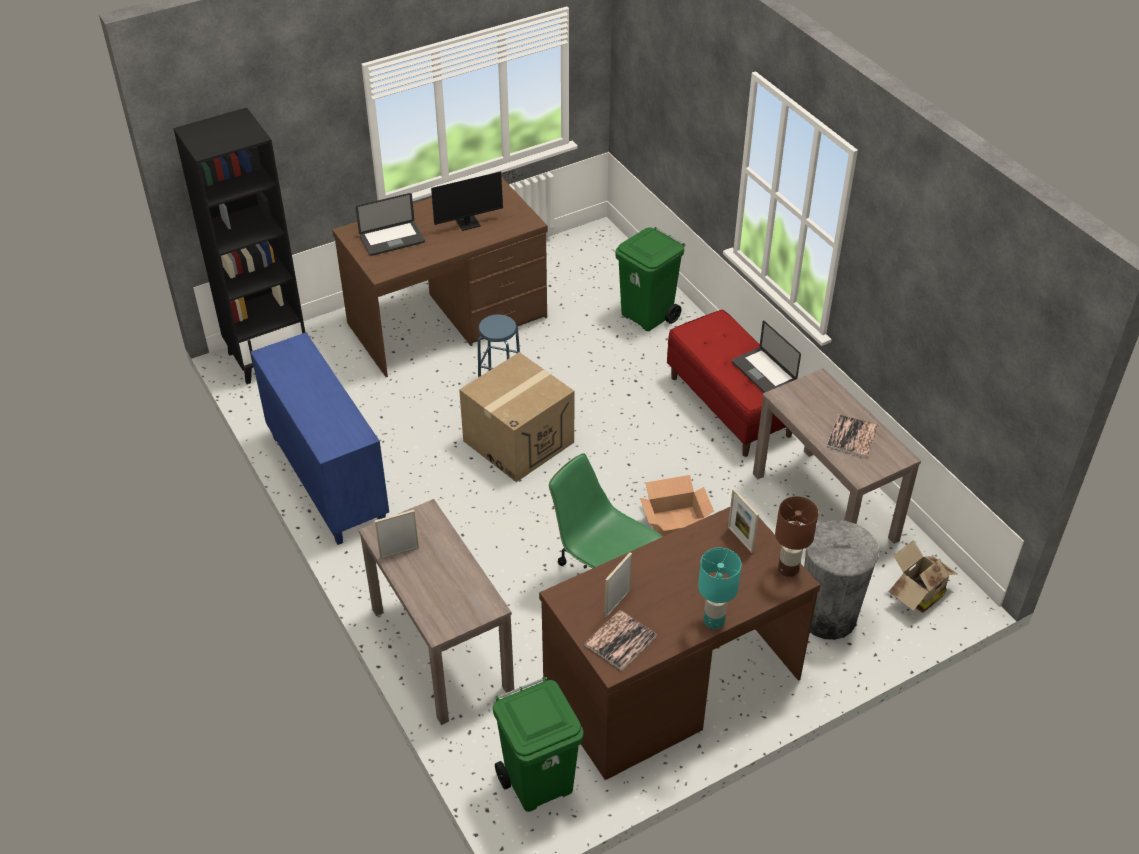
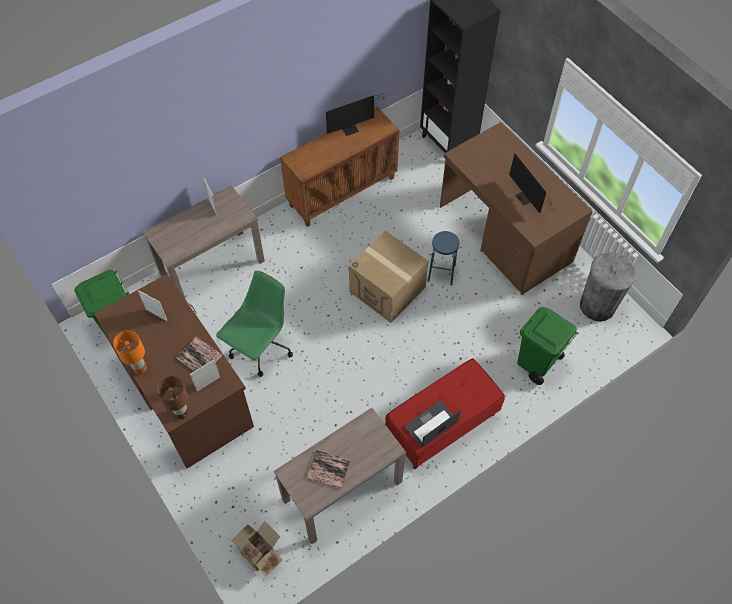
camera: 85 degrees right, 15 degrees up
blue cabinet [251,333,389,545] -> brown cabinet [280,107,399,227]
laptop [356,193,425,256] -> none
book [584,610,657,671] -> book moved to [176,337,222,371]
cardboard box [640,475,714,537] -> none
turquoise table lamp [698,548,741,629] -> orange table lamp [113,330,147,374]
grey trash can [804,520,879,640] -> grey trash can moved to [580,252,637,322]
none -> monitor [326,94,387,136]

